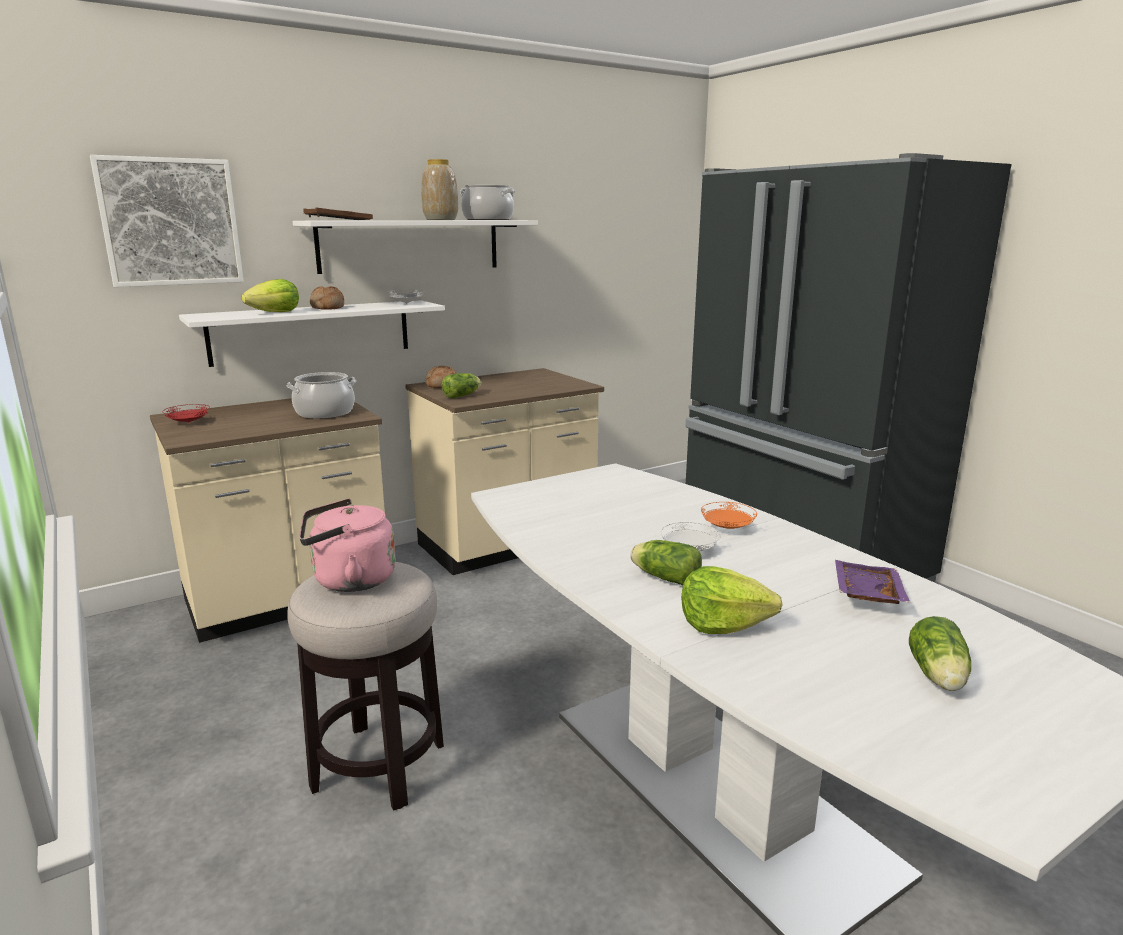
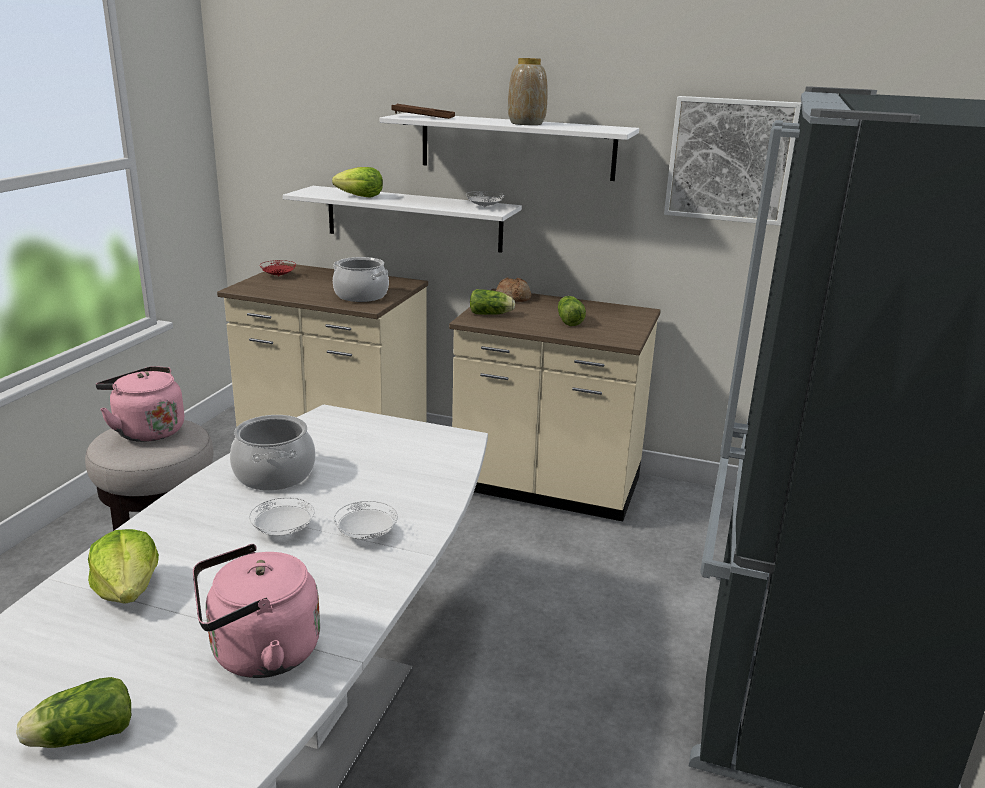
camera: 50 degrees right, 5 degrees up
picture [90,155,244,287] -> picture moved to [664,96,801,226]
bread [310,286,344,310] -> none
cooking pot [460,185,515,220] -> cooking pot moved to [230,415,315,491]
lettuce [630,540,702,585] -> lettuce moved to [558,296,586,326]
orange plate [701,502,757,529] -> white plate [334,501,398,539]
purple tray [835,560,910,604] -> pink kettle [193,544,320,678]

